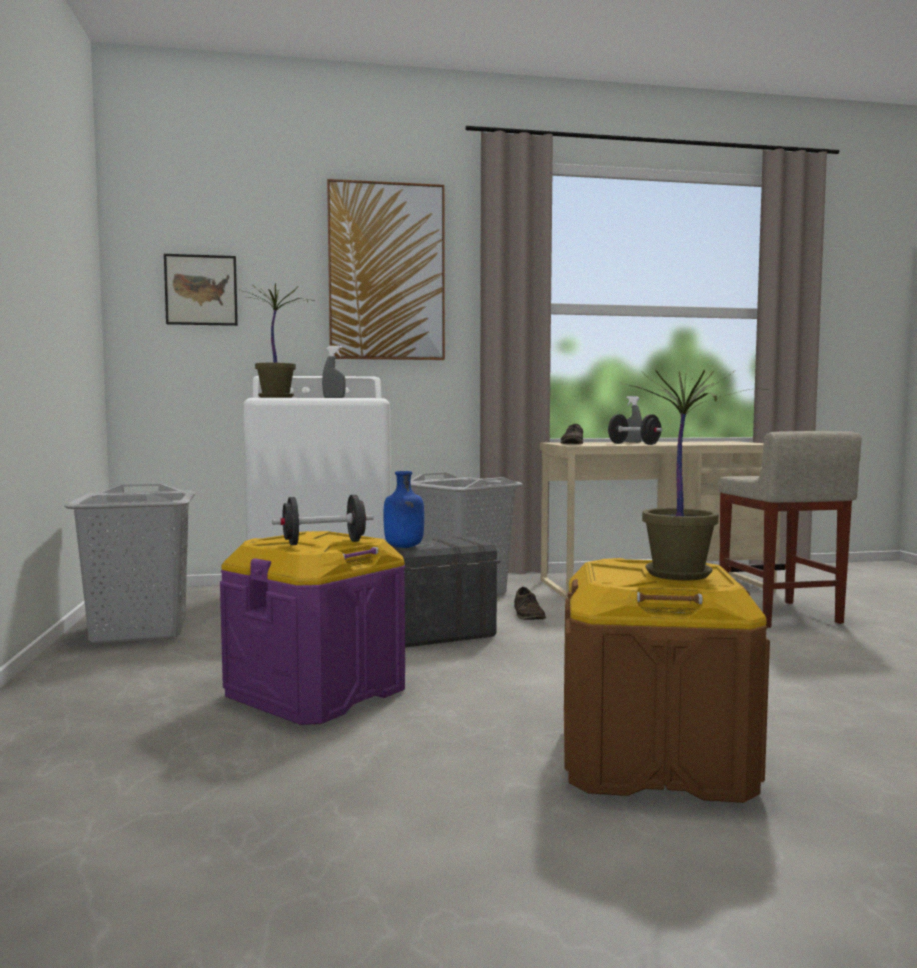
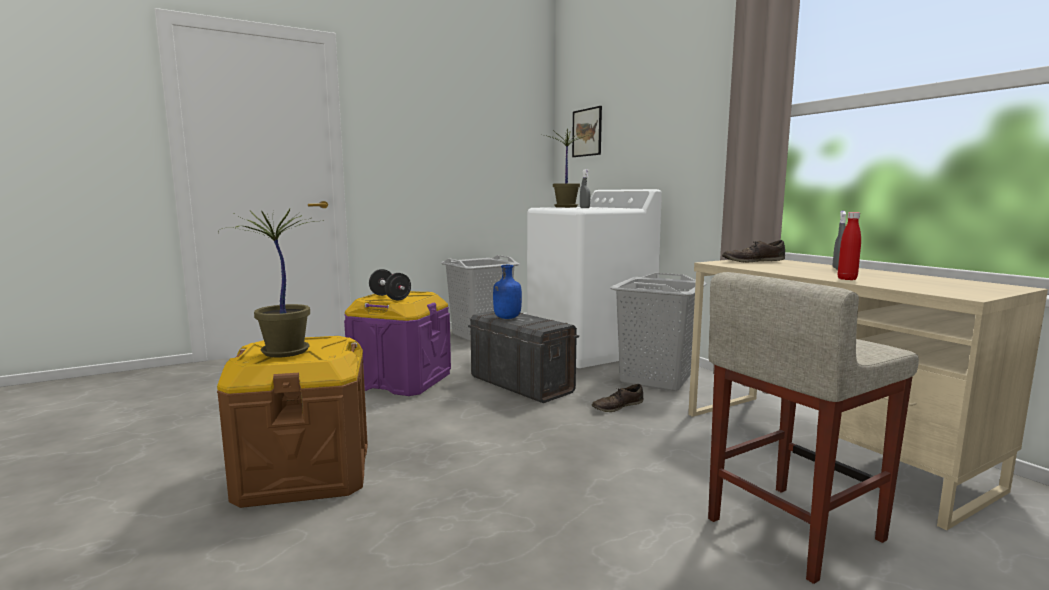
camera: 70 degrees right, 5 degrees up
picture [327,179,445,360] -> none
black dumbbell [608,414,662,445] -> none
none -> red bottle [838,212,861,280]

